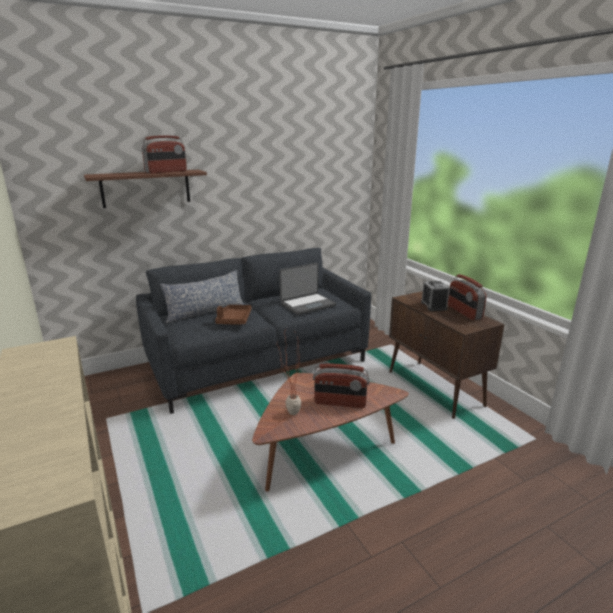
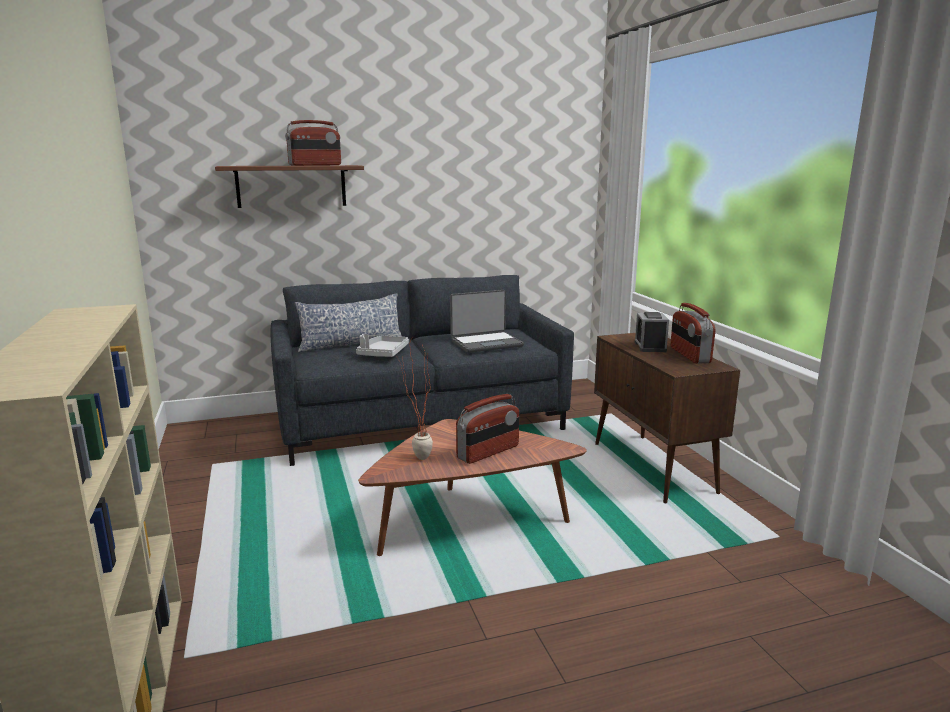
camera: 10 degrees right, 5 degrees down
brown tray [215,305,251,324] -> grey tray [356,334,409,357]
radio [313,364,370,408] -> radio turned 60 degrees counterclockwise [456,394,519,464]

